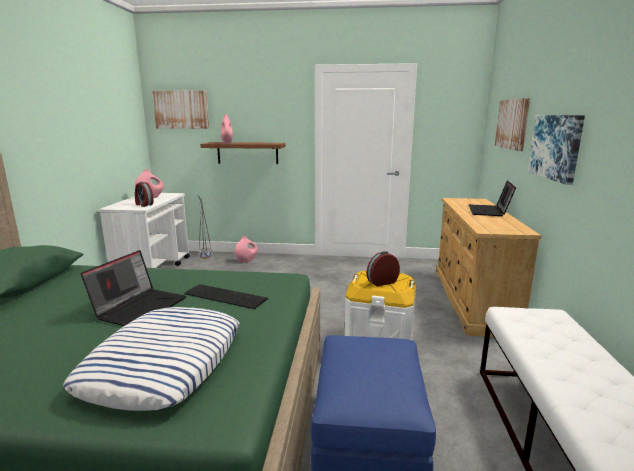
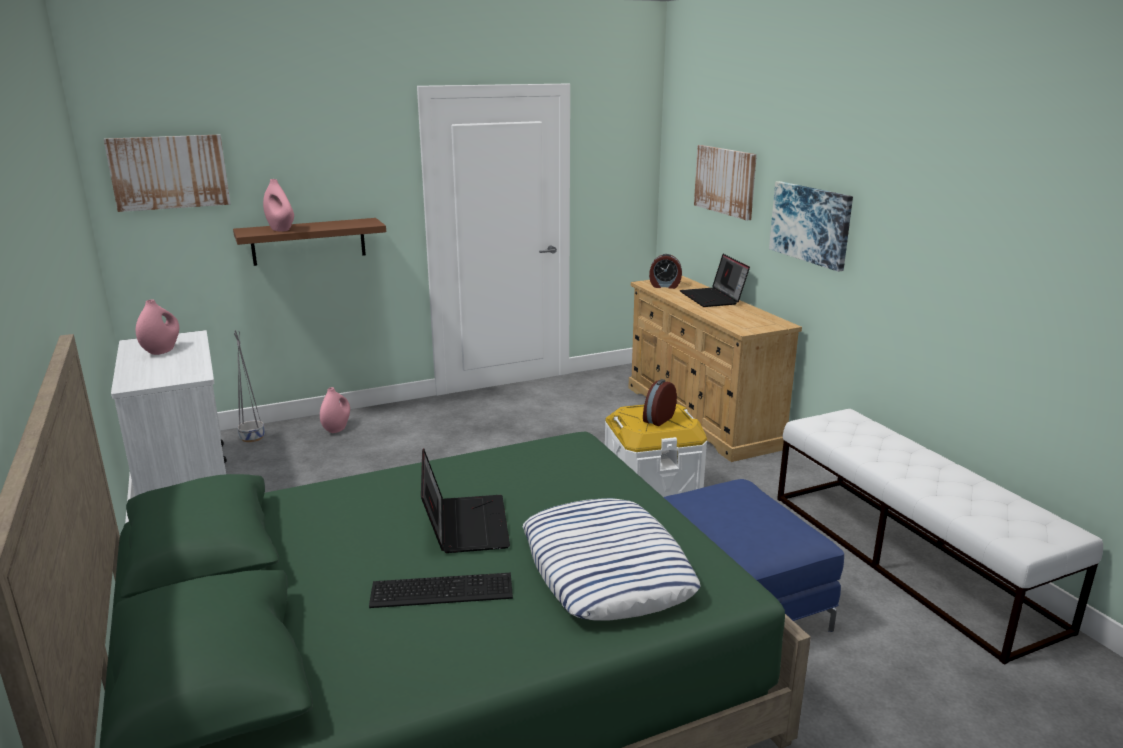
camera: 30 degrees left, 5 degrees up
alarm clock [135,182,154,207] -> alarm clock moved to [649,254,682,289]
keyboard [185,284,268,309] -> keyboard moved to [369,573,513,608]

